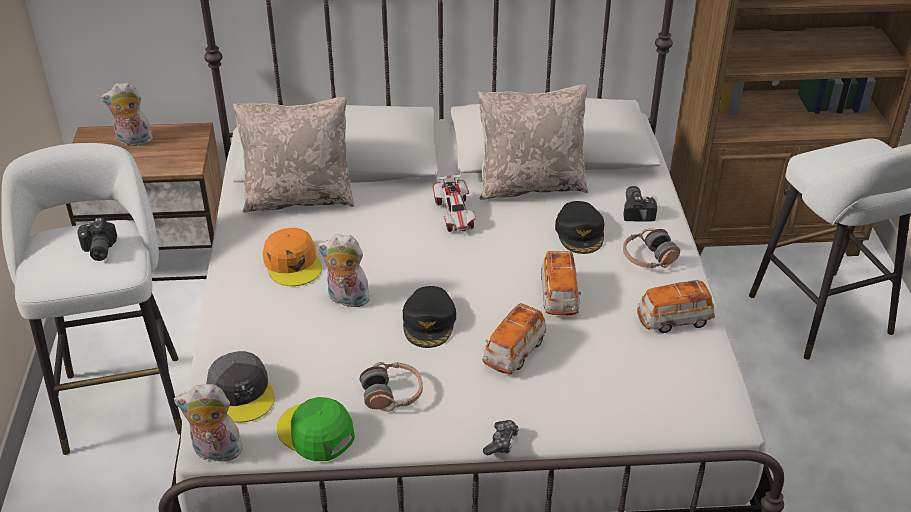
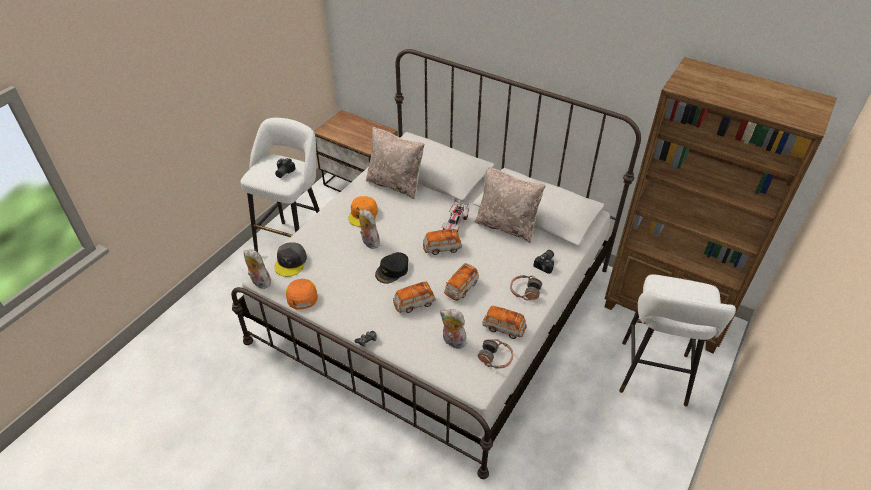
camera: 35 degrees right, 5 degrees up
plush toy [101,82,153,146] -> plush toy moved to [440,309,467,349]
green cap [277,397,355,461] -> orange cap [286,279,318,310]
headphones [360,362,423,412] -> headphones moved to [478,339,513,369]
black cap [555,201,604,254] -> none
none -> toy car [423,229,462,255]

